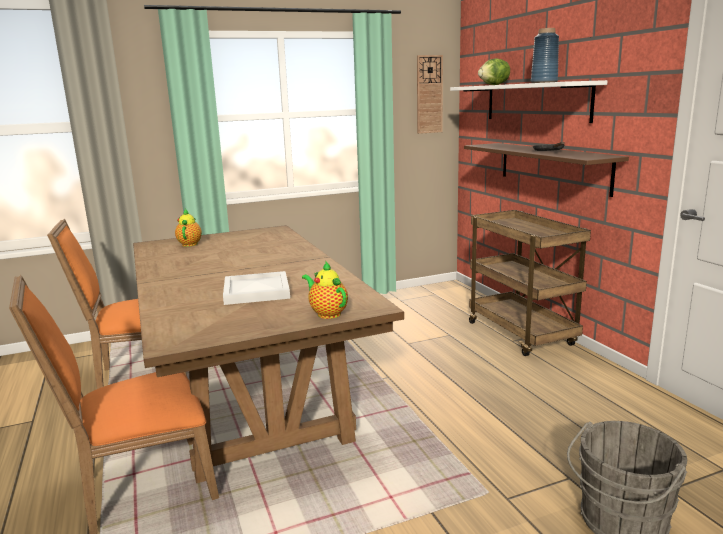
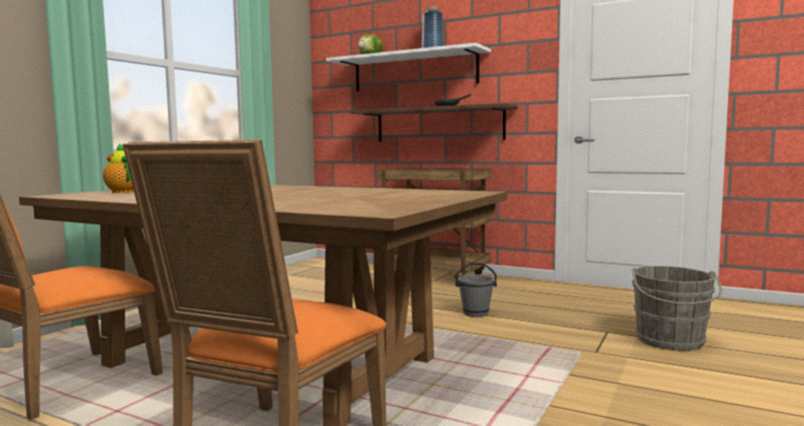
camera: 40 degrees left, 10 degrees down
white tray [223,271,290,305] -> none
teapot [302,262,348,319] -> none
wall clock [417,55,443,134] -> none
none -> grey bucket [455,263,497,317]

